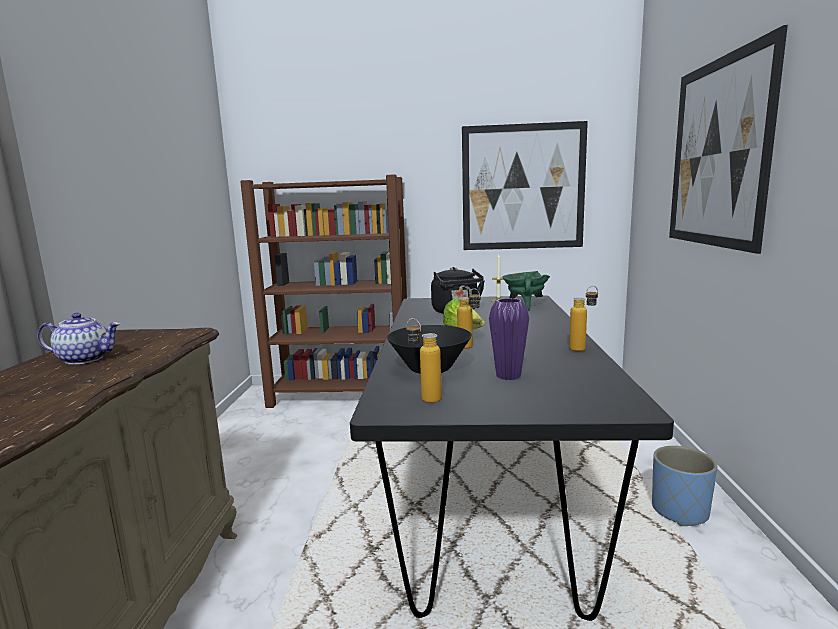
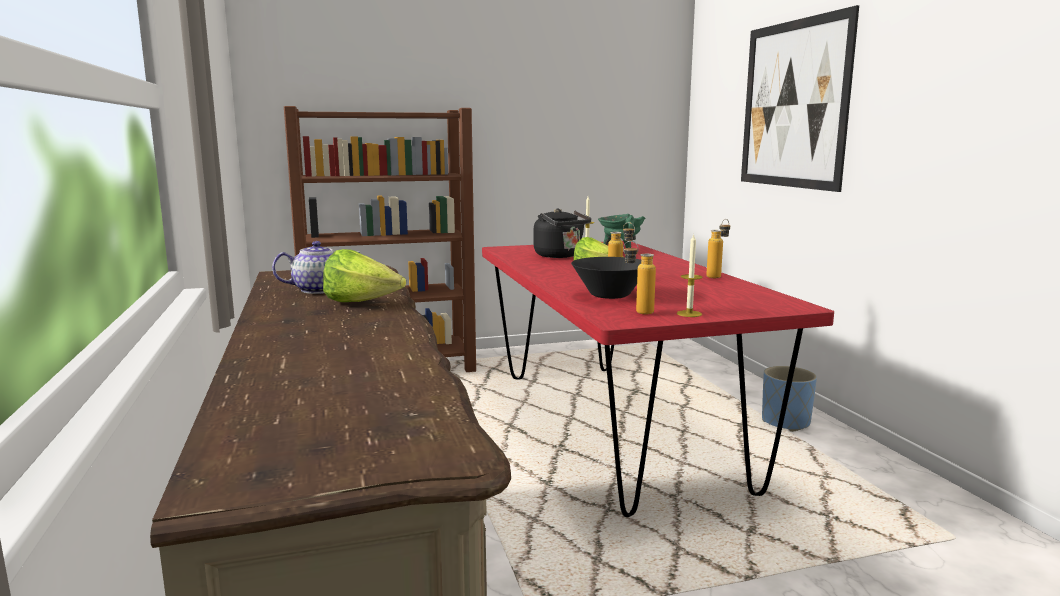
camera: 20 degrees left, 0 degrees up
black dining table [350,295,674,621] -> red dining table [482,241,834,517]
picture [462,121,588,250] -> none
purple vase [489,298,529,380] -> none
none -> lettuce [323,249,406,302]
none -> candle [677,234,702,317]

